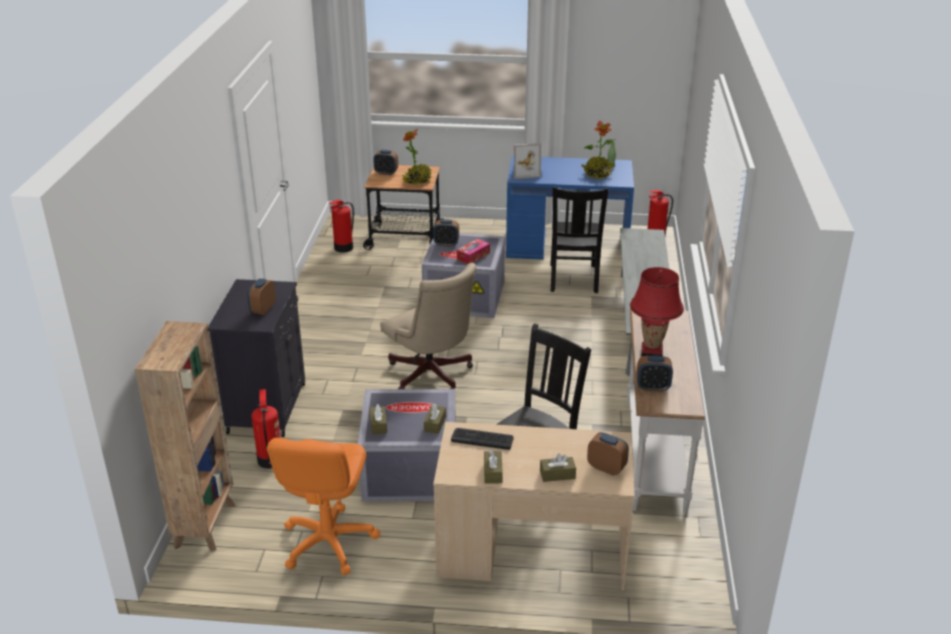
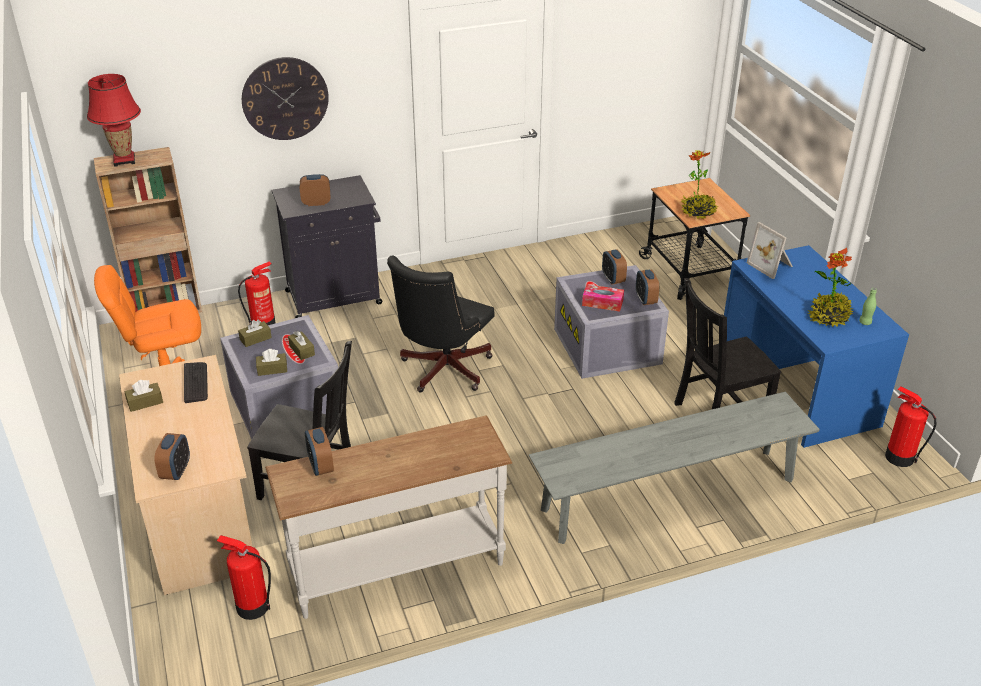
camera: 65 degrees right, 5 degrees up
fire extinguisher [329,200,354,253] -> fire extinguisher moved to [217,535,271,620]
alarm clock [373,150,398,175] -> alarm clock moved to [636,270,659,305]
beige office chair [380,263,477,389] -> black office chair [387,255,495,392]
brown tissue box [540,454,576,482] -> brown tissue box moved to [288,331,315,360]
red table lamp [630,267,684,356] -> red table lamp moved to [87,74,141,167]
none -> wall clock [242,57,329,140]

